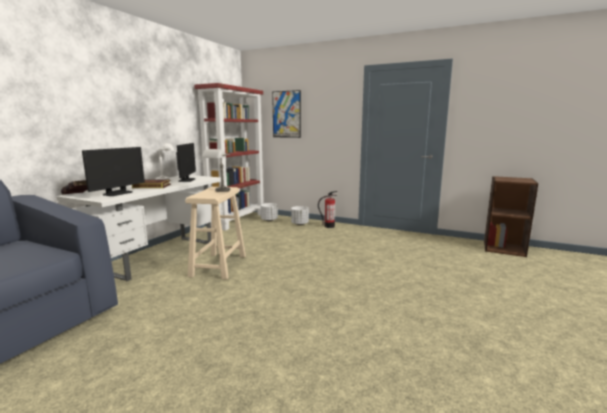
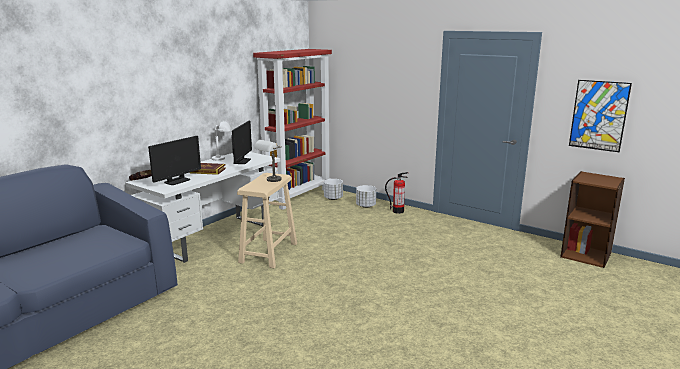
camera: 10 degrees right, 5 degrees up
picture [272,90,301,138] -> picture moved to [569,80,632,152]

